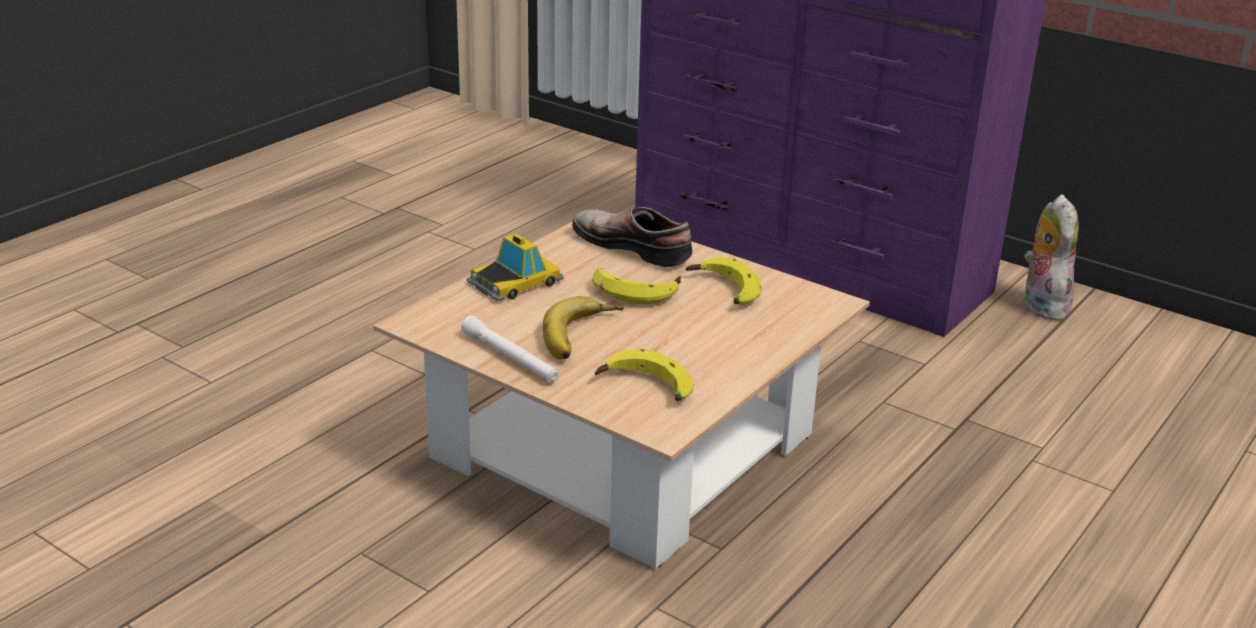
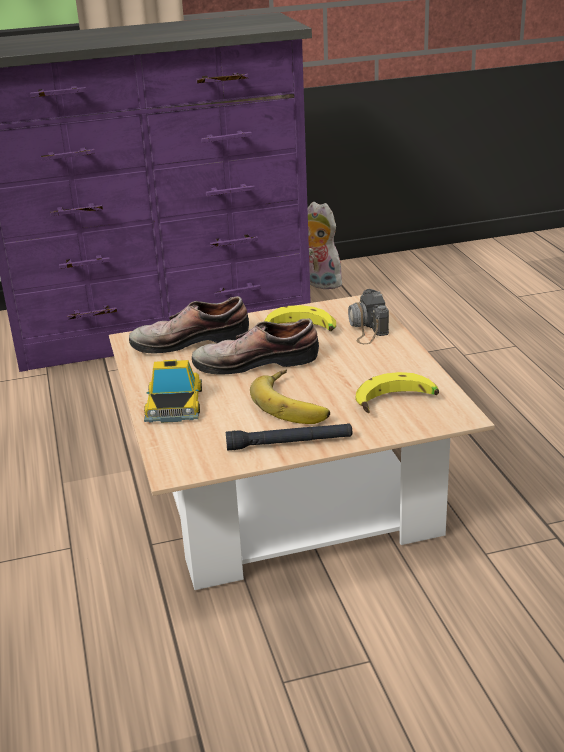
camera: 50 degrees left, 0 degrees up
white flashlight [461,316,559,382] -> black flashlight [226,423,352,450]
banana [592,268,681,304] -> shoe [192,318,319,375]
none -> camera [348,289,389,344]

